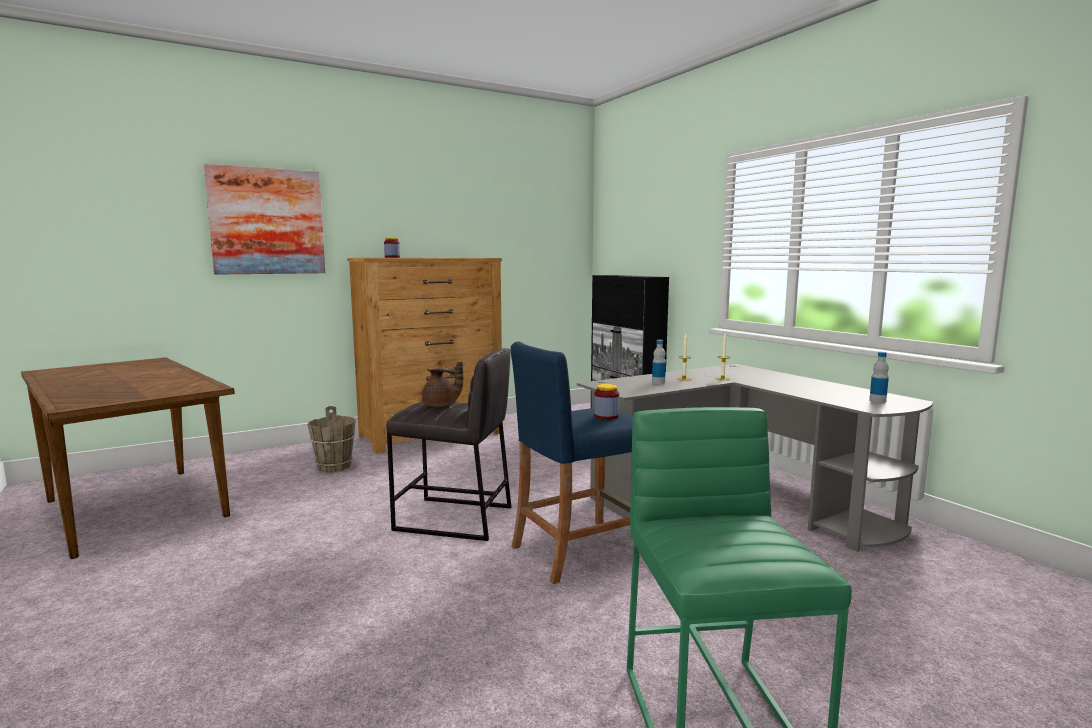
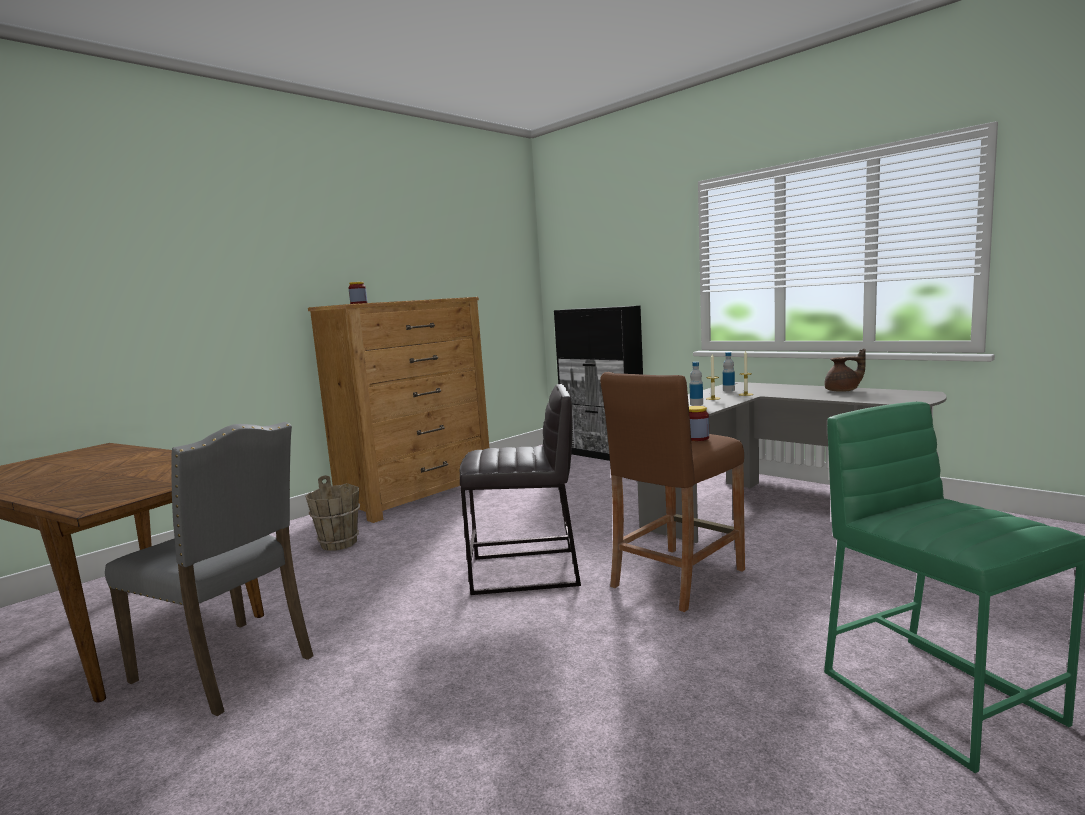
camera: 15 degrees left, 0 degrees up
picture [204,164,325,275] -> none
brown teapot [422,361,464,407] -> brown teapot moved to [825,349,866,392]
blue stool [511,342,633,584] -> brown stool [600,372,745,612]
bottle [869,352,889,403] -> bottle moved to [723,352,735,391]
none -> grey chair [105,422,313,716]

